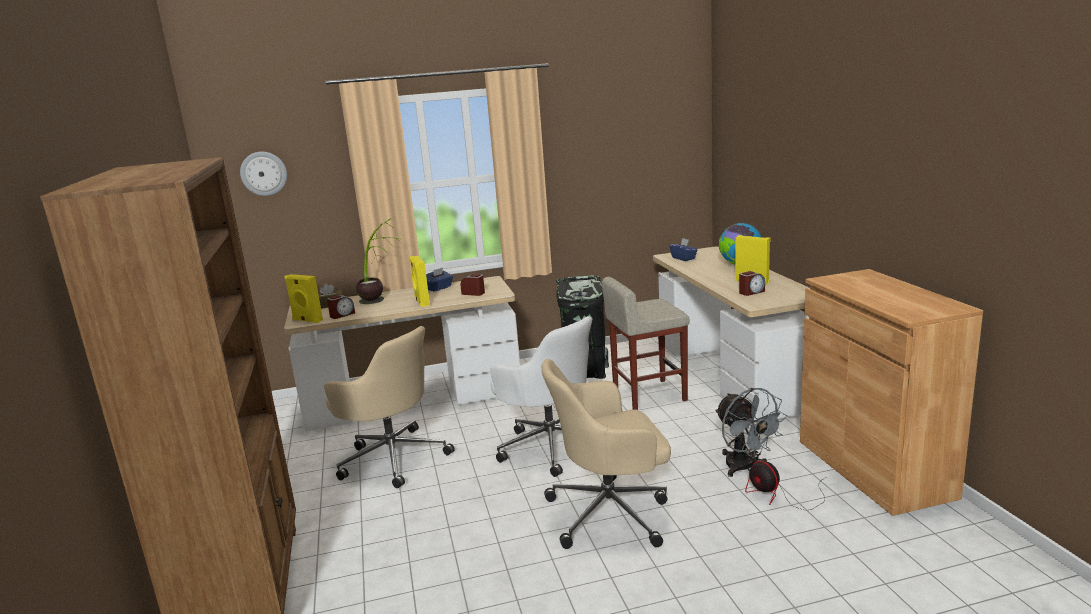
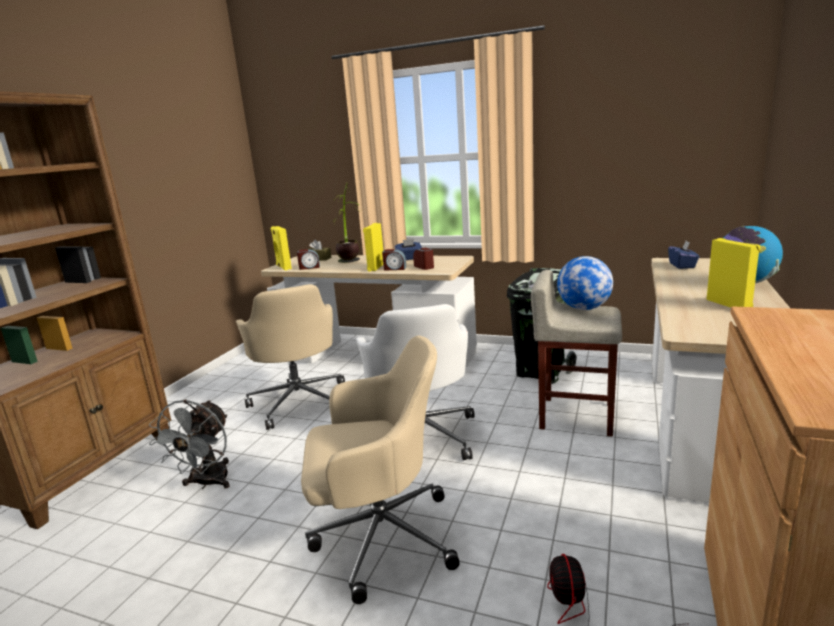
camera: 35 degrees right, 0 degrees up
wall clock [240,152,287,196] -> none
beige office chair [542,359,671,549] -> beige office chair turned 150 degrees clockwise [301,336,460,604]
grey fan [715,388,787,477] -> grey fan moved to [149,400,230,489]
alarm clock [739,271,765,296] -> alarm clock moved to [382,249,406,270]
none -> globe [557,256,613,310]

